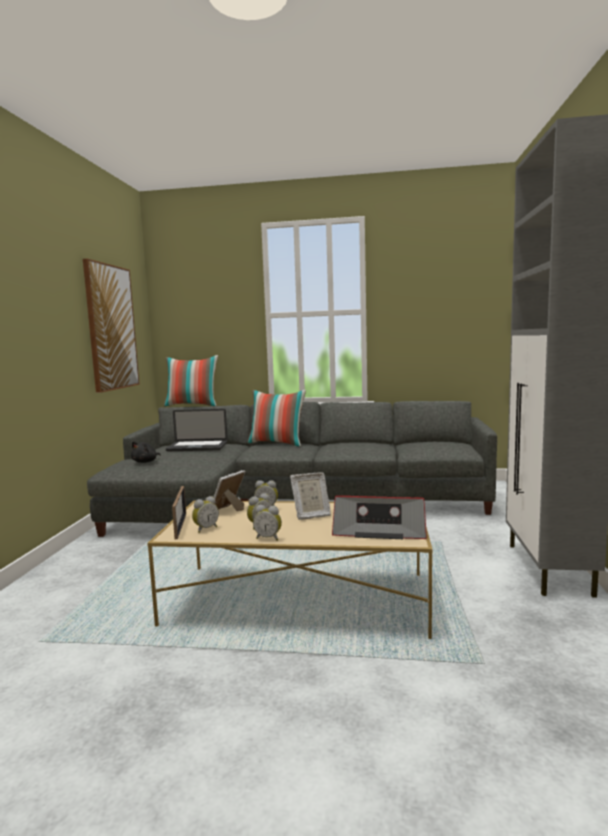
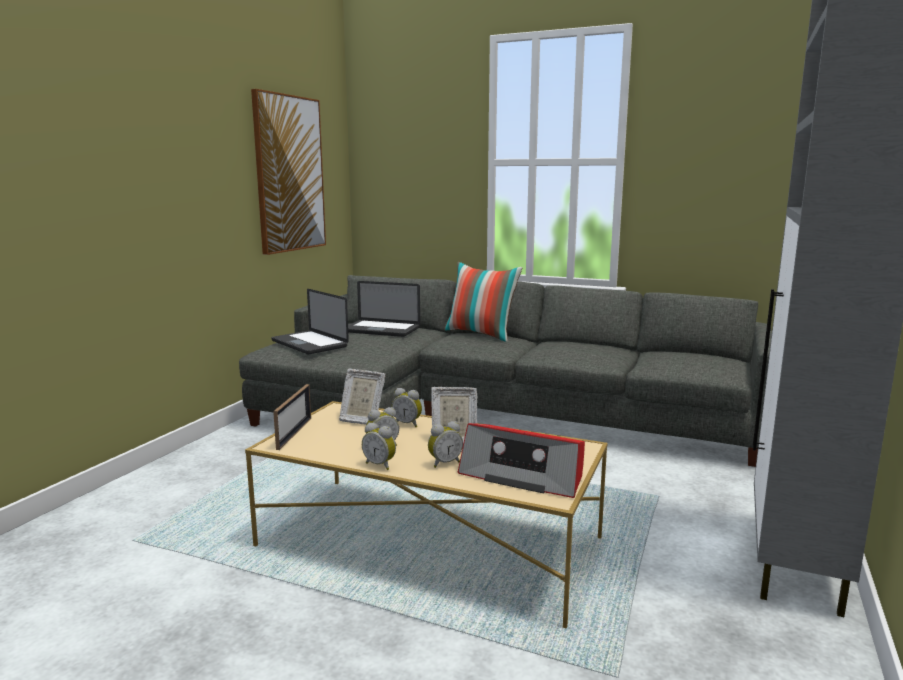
camera: 15 degrees right, 5 degrees up
black plush toy [131,441,161,463] -> laptop [271,289,349,354]
pillow [164,355,218,407] -> none
alarm clock [192,496,219,533] -> alarm clock moved to [428,421,463,468]
picture frame [211,470,246,511] -> picture frame turned 120 degrees counterclockwise [339,369,385,425]

